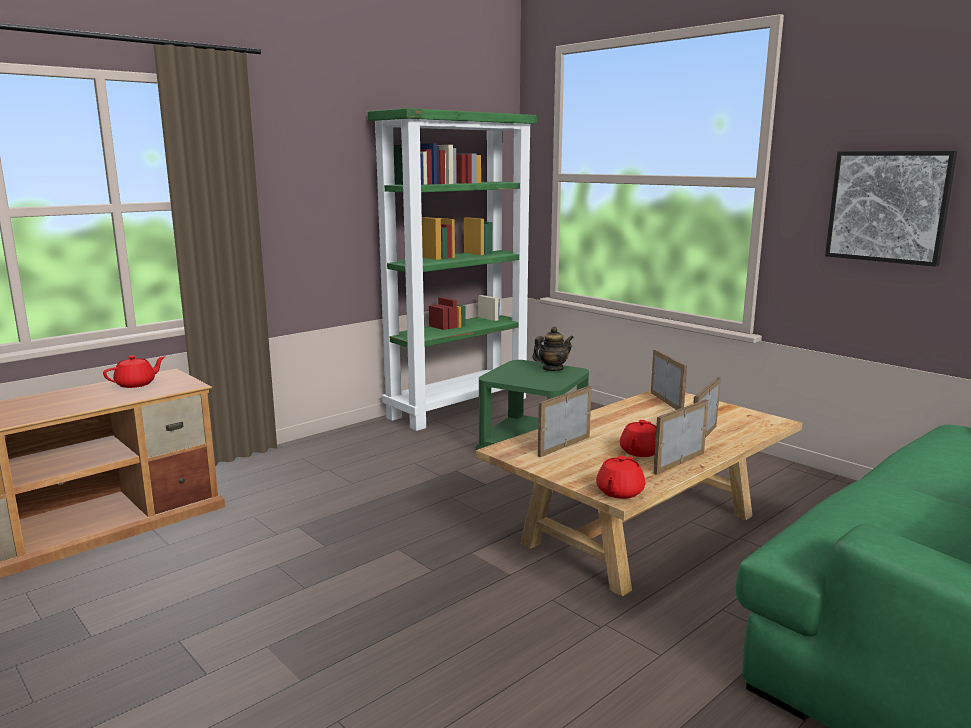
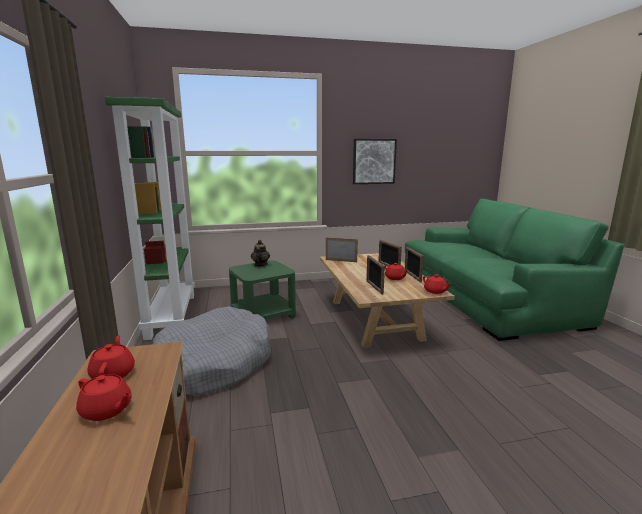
camera: 60 degrees left, 0 degrees up
none -> red teapot [76,374,131,421]
none -> grey dog bed [153,306,271,396]

